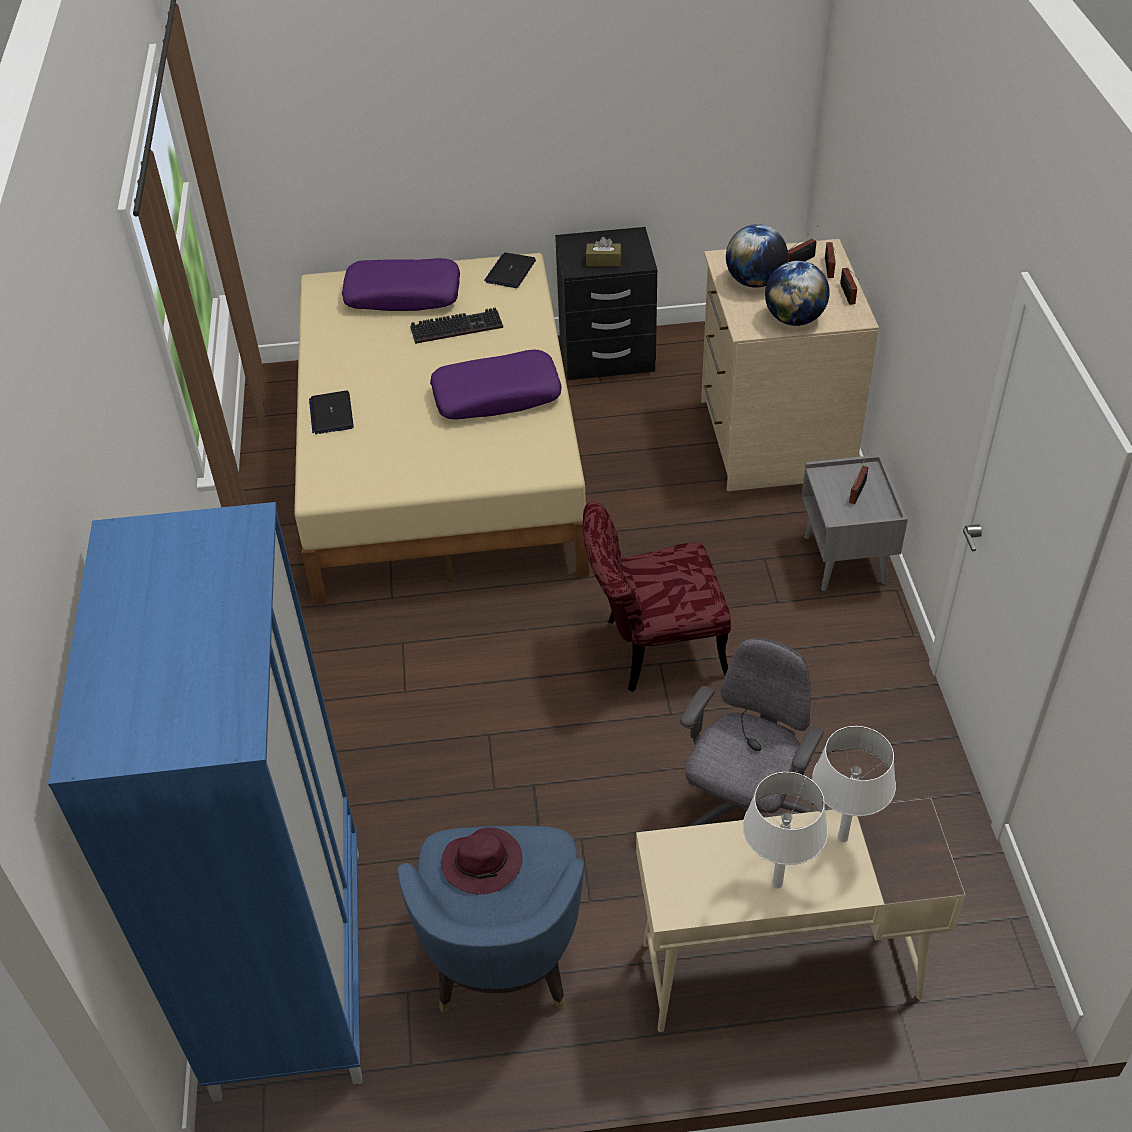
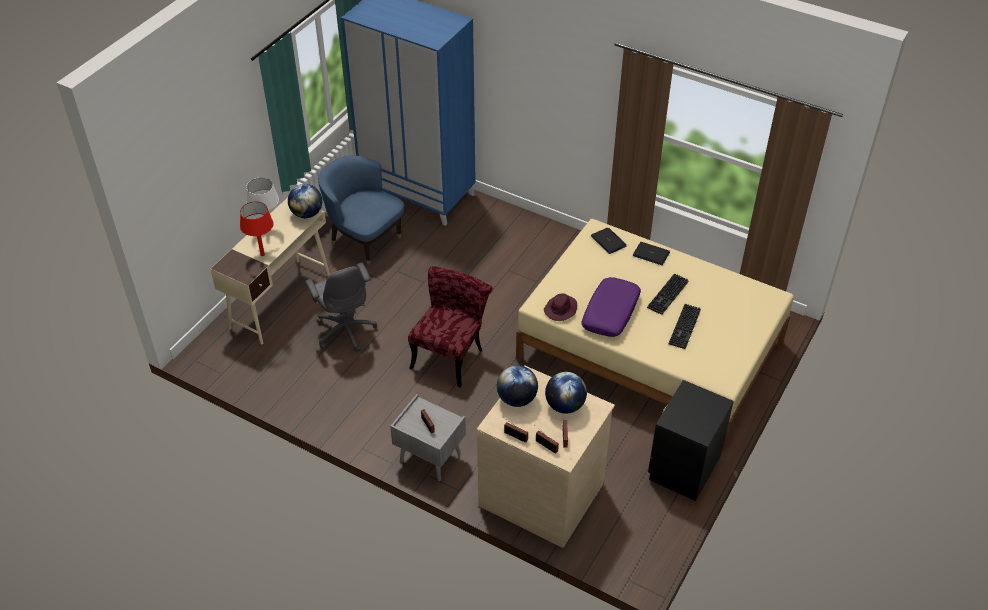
camera: 125 degrees right, 0 degrees up
purple pillow [342,258,460,311] -> none
purple hat [441,827,522,895] -> purple hat moved to [544,293,577,321]
laptop [484,253,536,288] -> laptop moved to [591,228,627,254]
brown tissue box [586,237,621,266] -> none
white table lamp [812,726,896,842] -> red table lamp [240,201,274,256]
none -> globe [288,184,322,218]
none -> keyboard [647,273,688,315]

